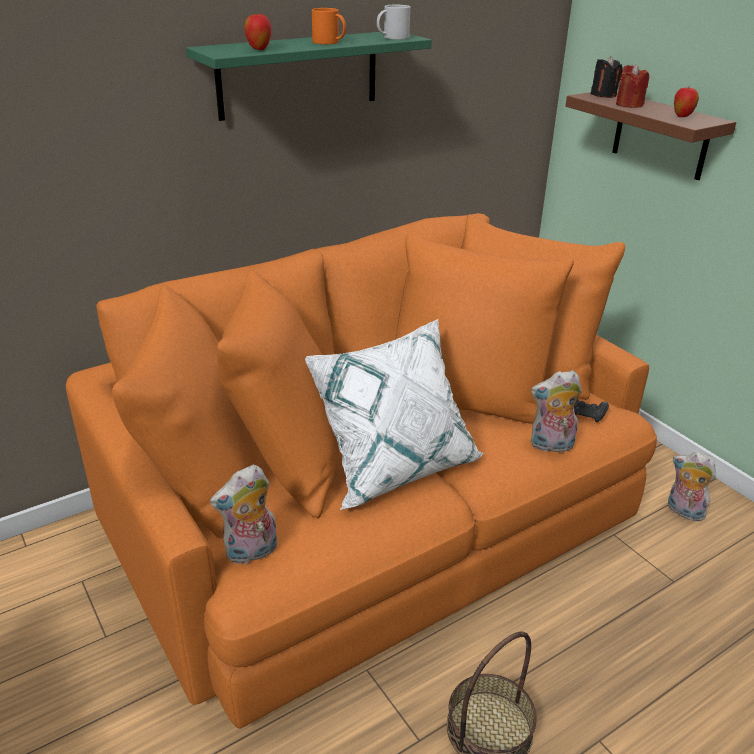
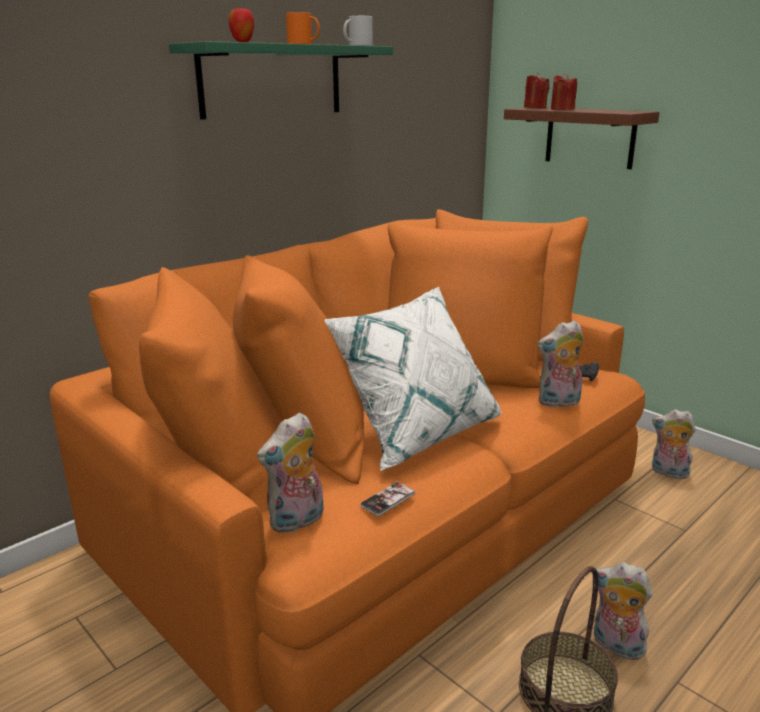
camera: 10 degrees left, 10 degrees down
black candle [591,56,622,98] -> red candle [524,73,550,108]
apple [674,88,699,117] -> none
none -> phone [360,481,415,516]
none -> plush toy [594,562,653,661]

